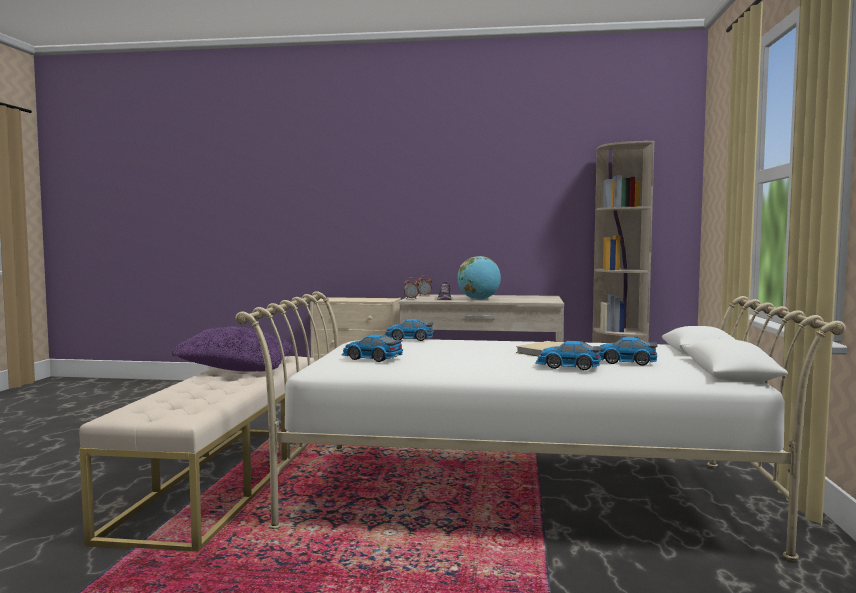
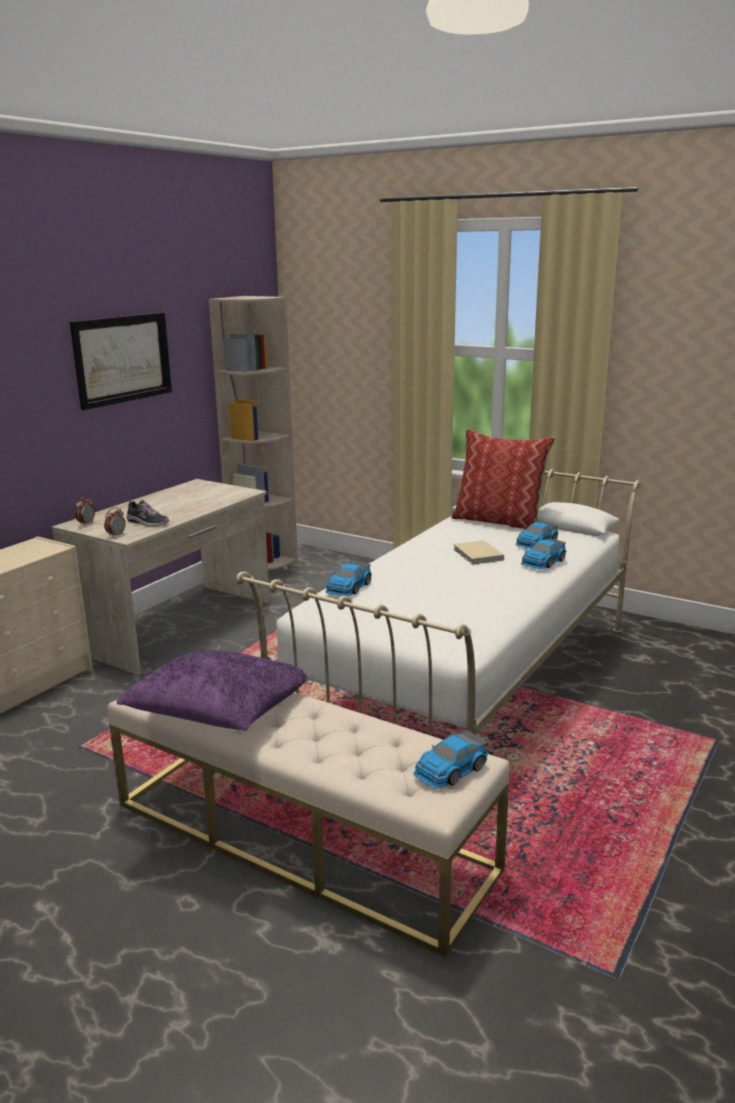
camera: 65 degrees left, 15 degrees up
toy car [342,334,403,362] -> toy car moved to [413,730,488,789]
globe [458,256,501,300] -> none
none -> picture [70,312,172,410]
none -> pillow [451,429,555,529]

